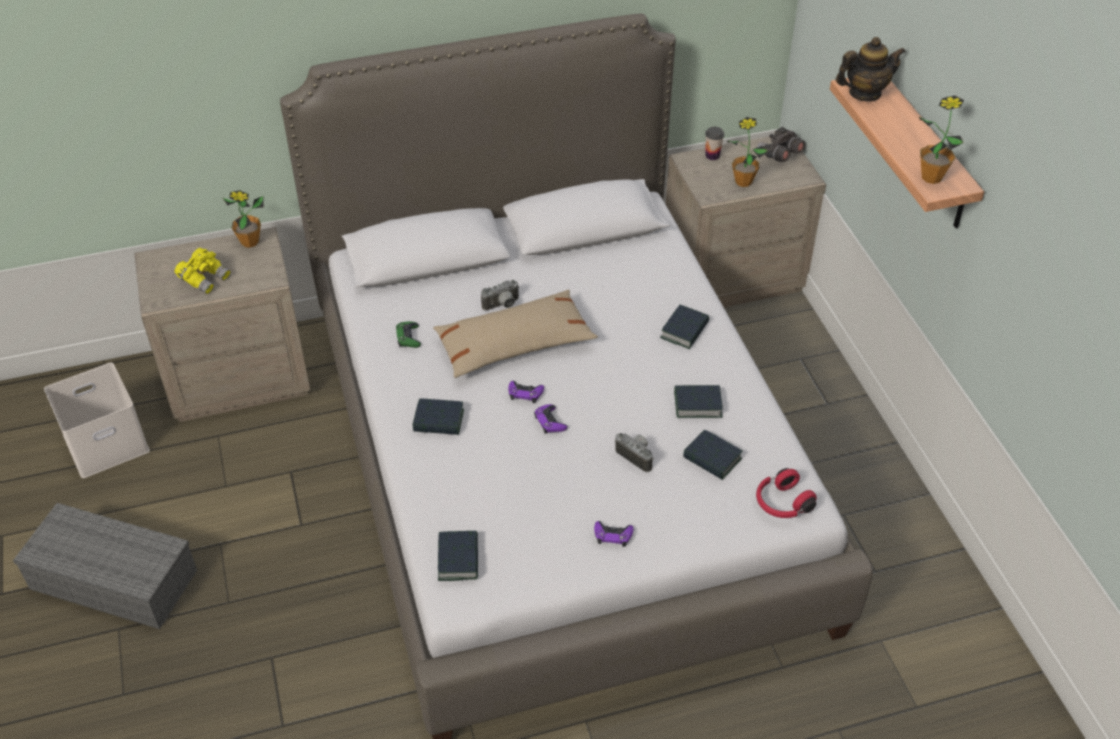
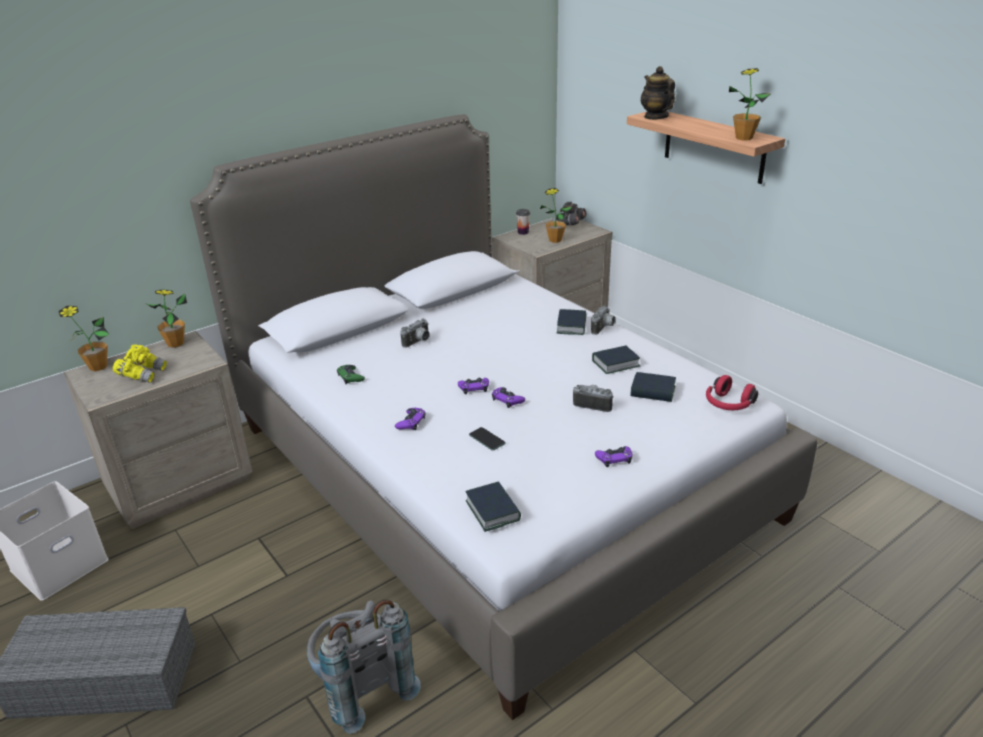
camera: 20 degrees left, 15 degrees down
book [413,399,464,435] -> purple game controller [395,408,426,430]
beige pillow [433,290,598,378] -> none
teapot [836,37,906,102] -> teapot turned 75 degrees counterclockwise [641,66,675,120]
none -> potted plant [59,306,109,371]
none -> grey backpack [307,600,421,734]
none -> phone [469,427,506,450]
none -> camera [591,305,615,335]

